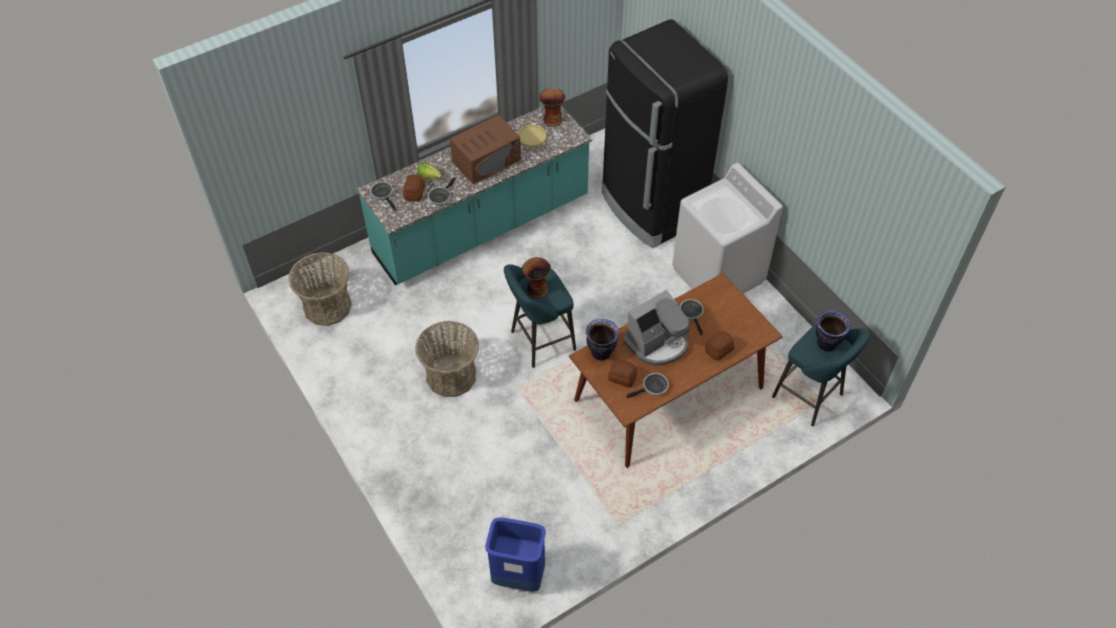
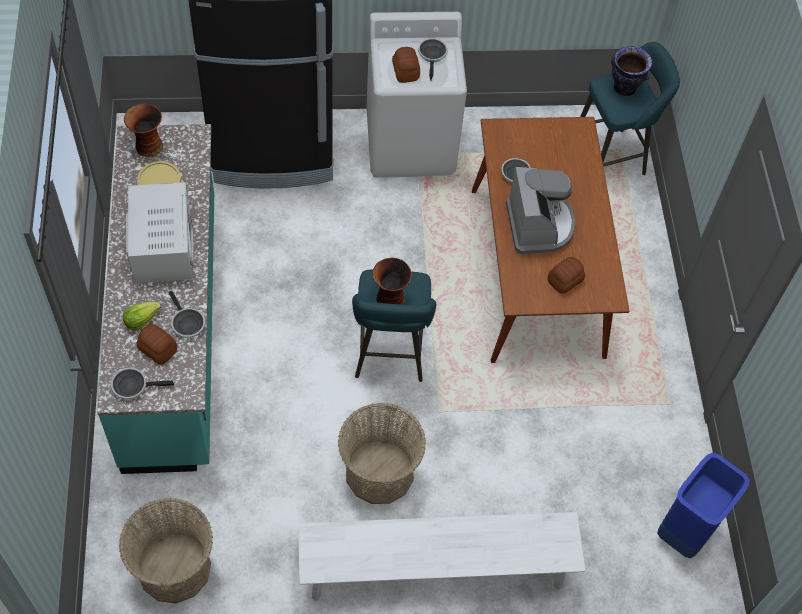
camera: 65 degrees left, 5 degrees up
brown microwave [450,115,521,184] -> white microwave [126,182,194,283]
vase [586,319,619,361] -> none
frying pan [627,373,669,398] -> frying pan moved to [418,38,448,81]
bread [705,331,735,361] -> bread moved to [392,47,420,83]
none -> white bench [298,512,586,601]

